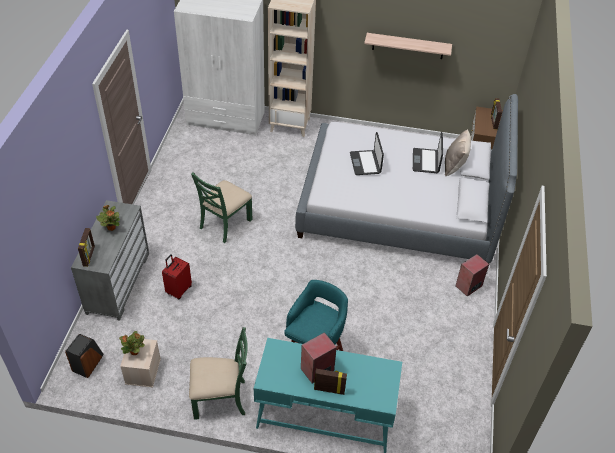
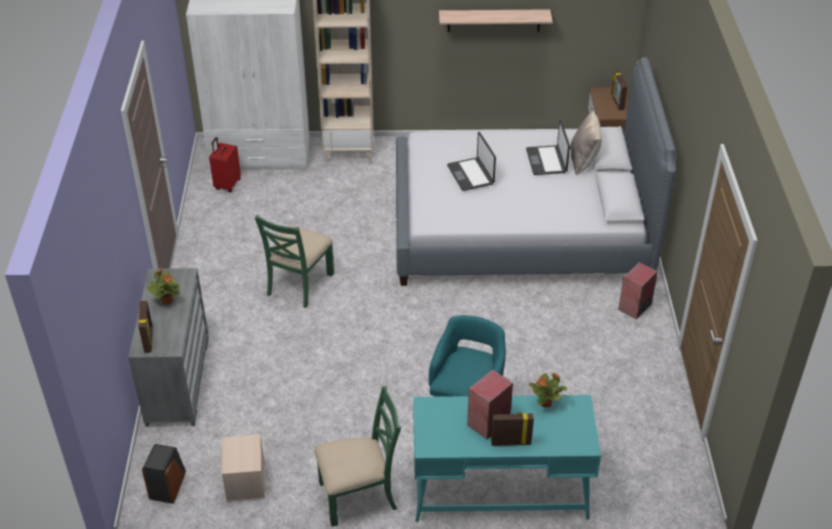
camera: 10 degrees left, 5 degrees down
potted plant [119,331,145,355] -> potted plant moved to [529,373,567,407]
red suitcase [162,254,192,299] -> red suitcase moved to [209,137,241,192]

